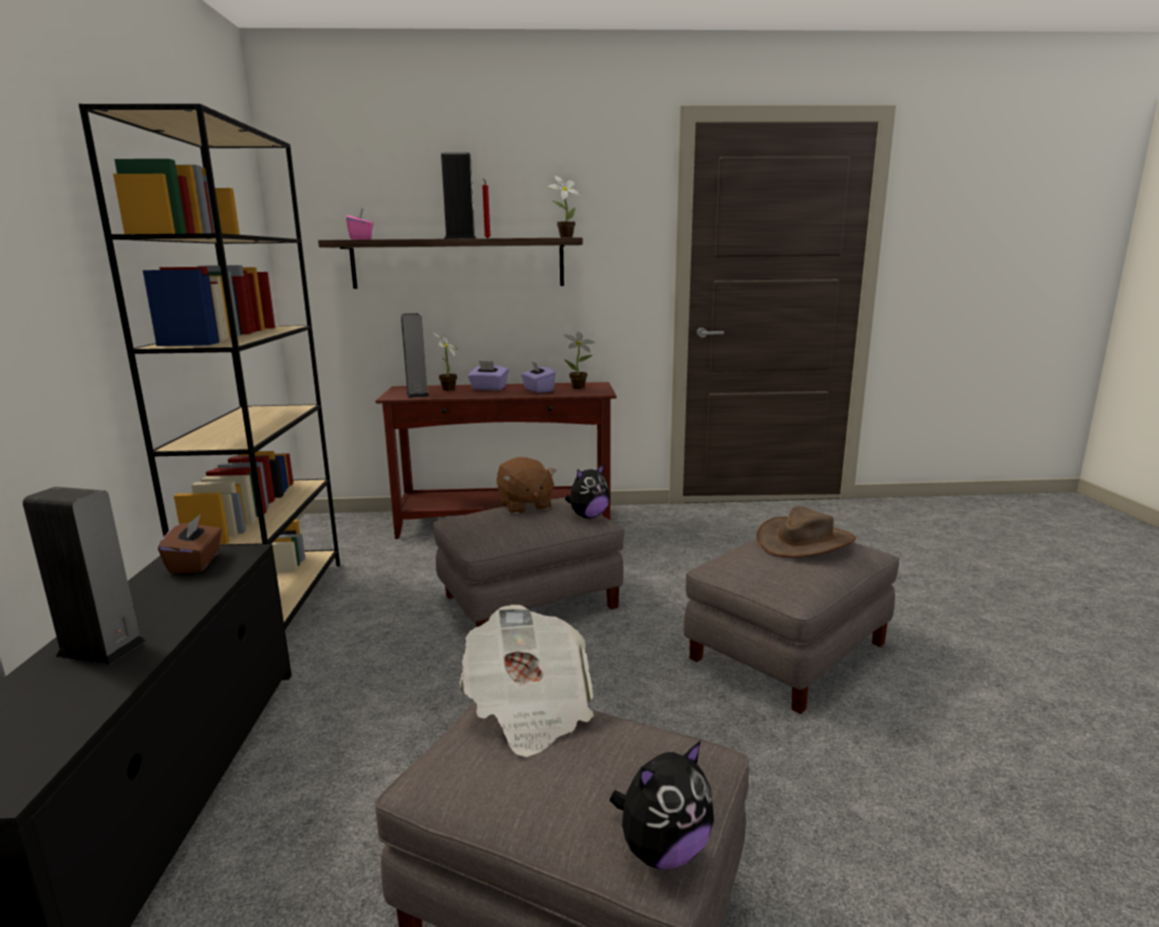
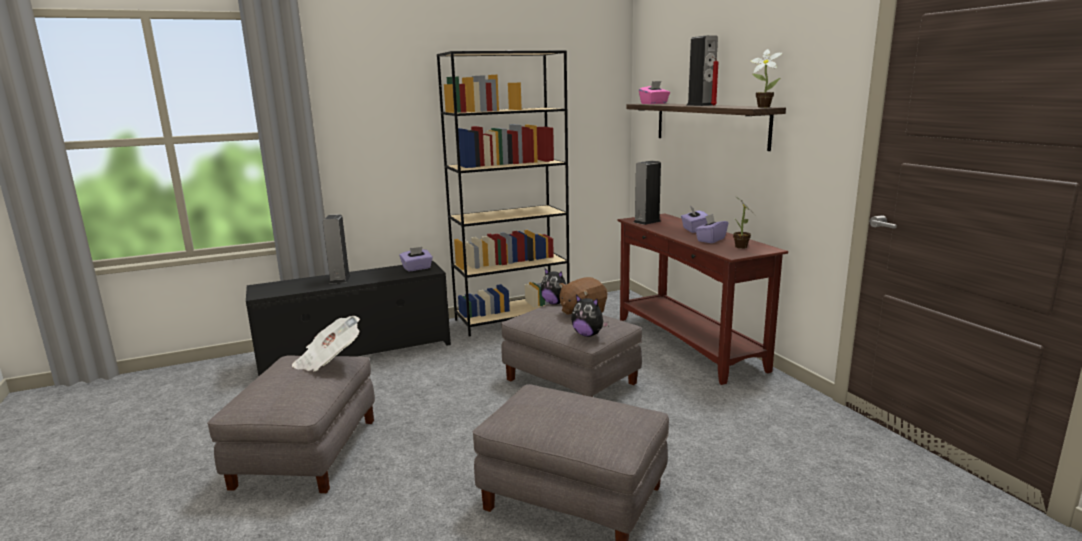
camera: 70 degrees right, 0 degrees up
brown tissue box [158,514,222,574] -> purple tissue box [400,247,433,272]
potted plant [432,332,458,391] -> none
plush toy [610,741,714,869] -> plush toy moved to [541,268,566,305]
brown hat [756,506,856,558] -> none

